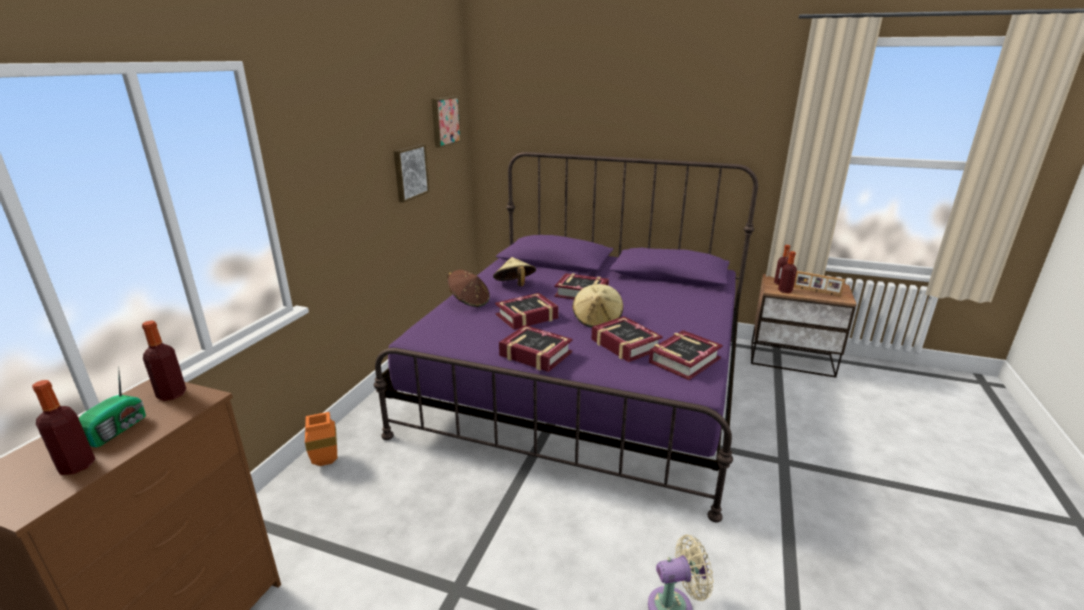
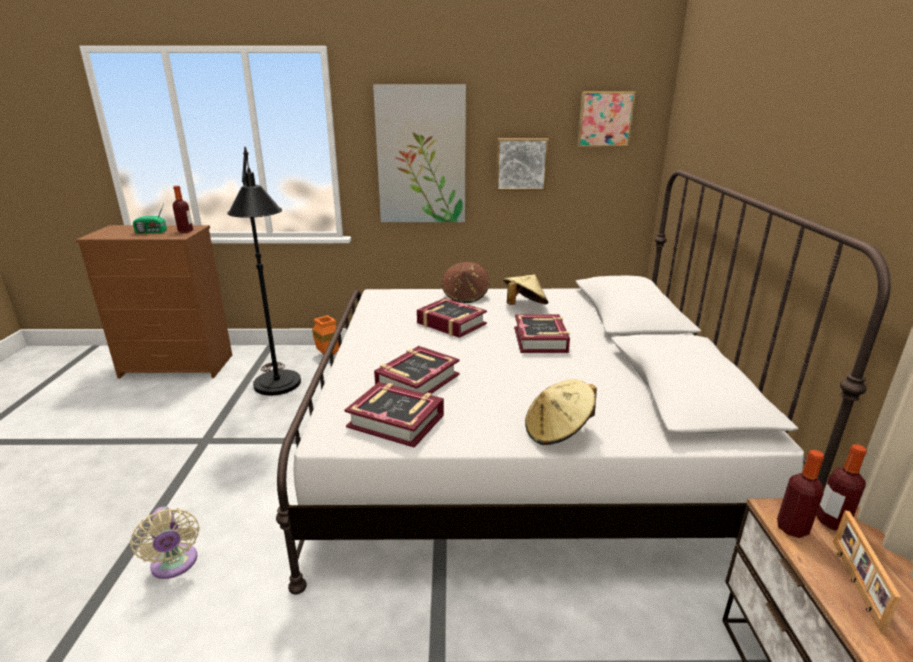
camera: 70 degrees right, 0 degrees up
bottle [32,380,95,475] -> none
purple bed [374,152,758,523] -> white bed [276,170,891,595]
book [499,325,573,372] -> none
beige hat [572,284,623,328] -> beige hat moved to [525,379,597,445]
none -> black floor lamp [227,147,301,395]
none -> picture [373,85,466,222]

